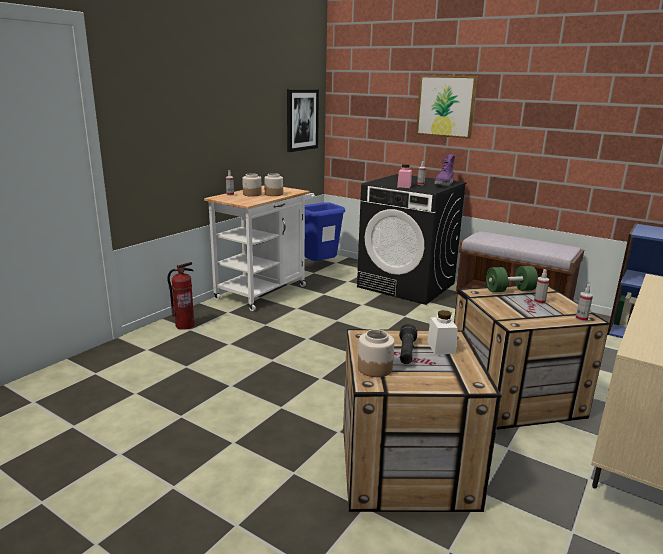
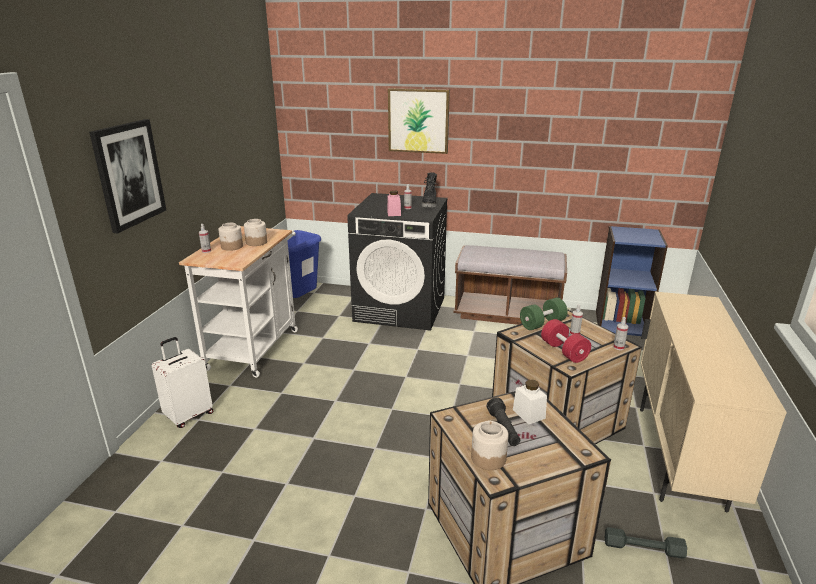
camera: 20 degrees left, 5 degrees up
fire extinguisher [167,262,194,330] -> white suitcase [152,337,213,428]
picture [287,89,319,152] -> picture moved to [89,119,166,233]
purple boot [434,154,455,186] -> black boot [422,172,437,208]
none -> red dumbbell [541,319,591,363]
none -> grey dumbbell [605,527,687,559]

